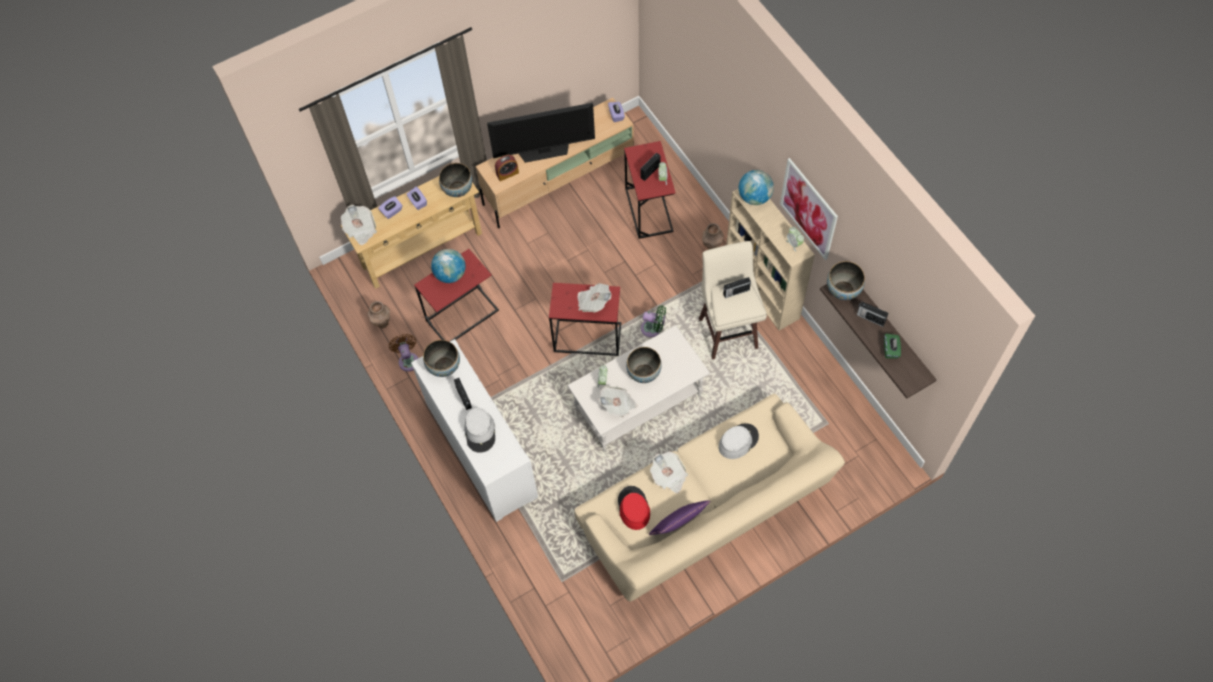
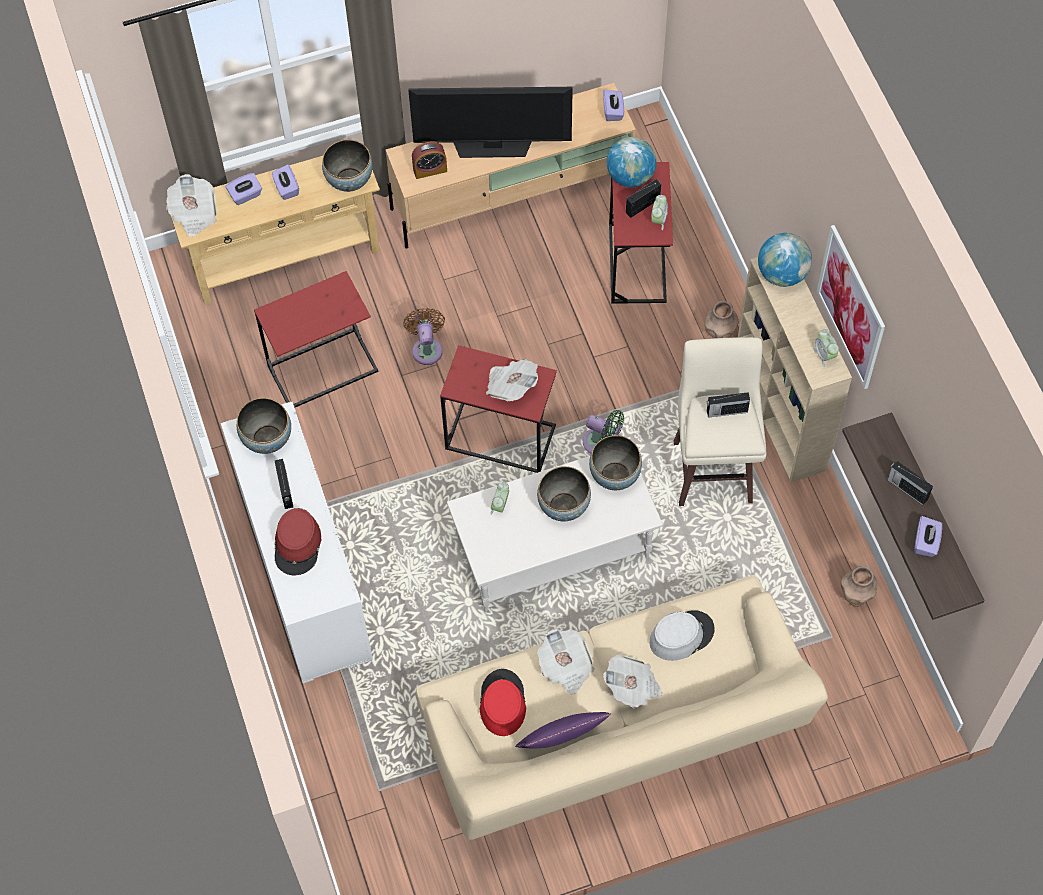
camera: 10 degrees right, 0 degrees up
brown vase [368,301,390,328] -> brown vase moved to [841,566,877,607]
brown fan [389,334,418,371] -> brown fan moved to [403,308,445,365]
globe [431,249,466,283] -> globe moved to [607,137,657,187]
grey hat [464,408,495,453] -> red hat [274,508,321,575]
newspaper [598,386,638,417] -> newspaper moved to [603,654,663,708]
bowl [827,261,865,300] -> bowl moved to [589,435,642,490]
green tissue box [884,334,901,359] -> purple tissue box [914,516,942,557]

